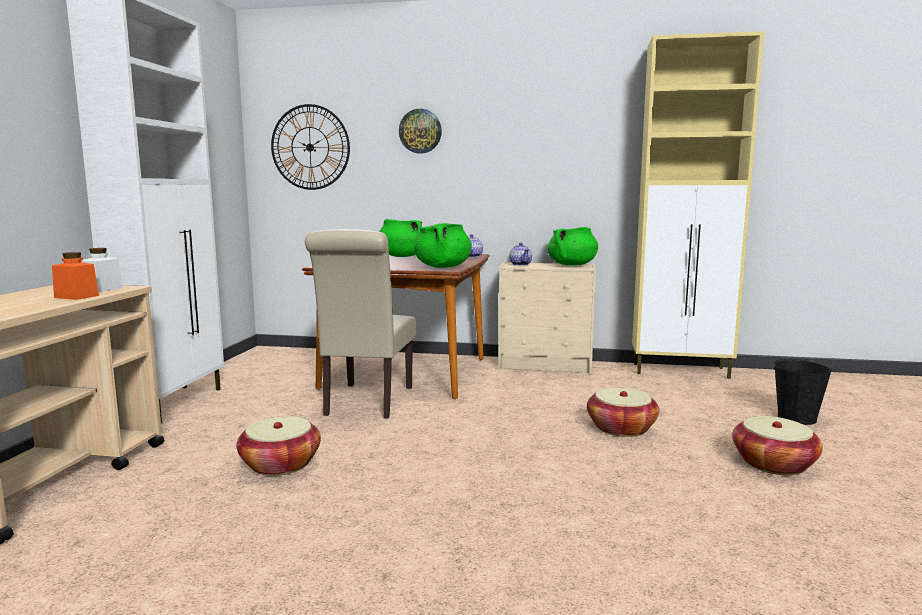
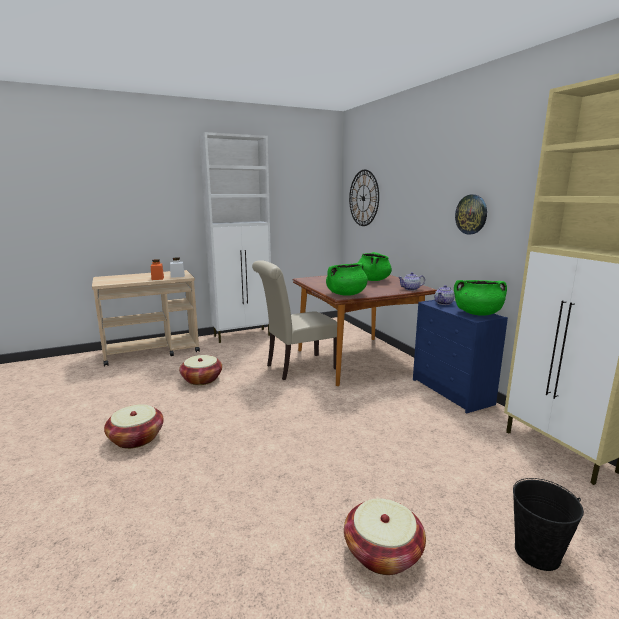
camera: 55 degrees right, 5 degrees up
wall clock [399,109,442,154] -> wall clock moved to [455,195,487,235]
beige dresser [498,262,596,374] -> blue dresser [413,300,508,413]
basket [587,388,659,437] -> basket moved to [104,404,164,449]

